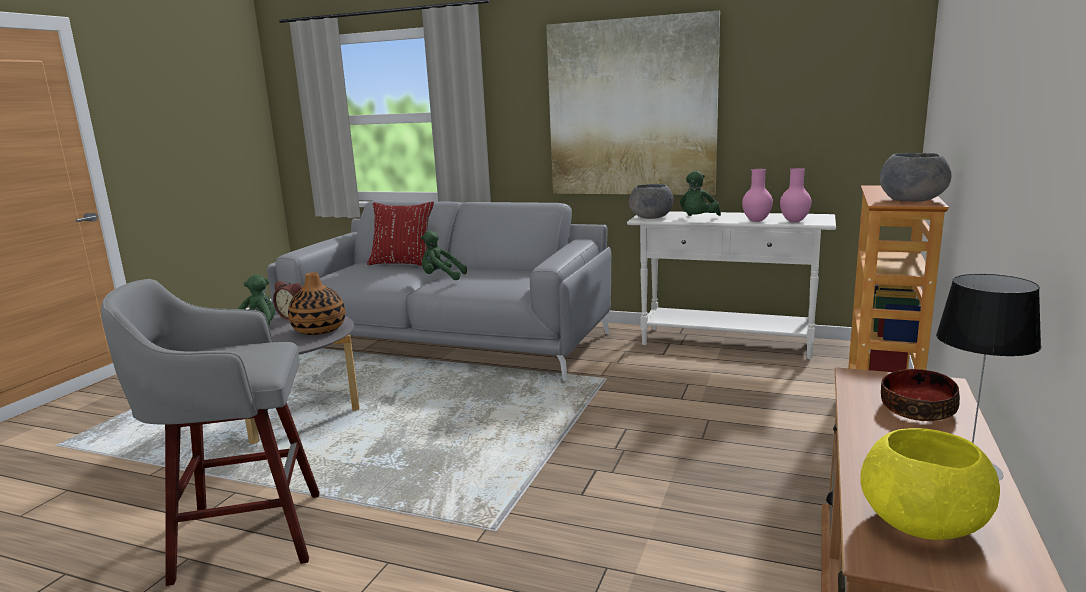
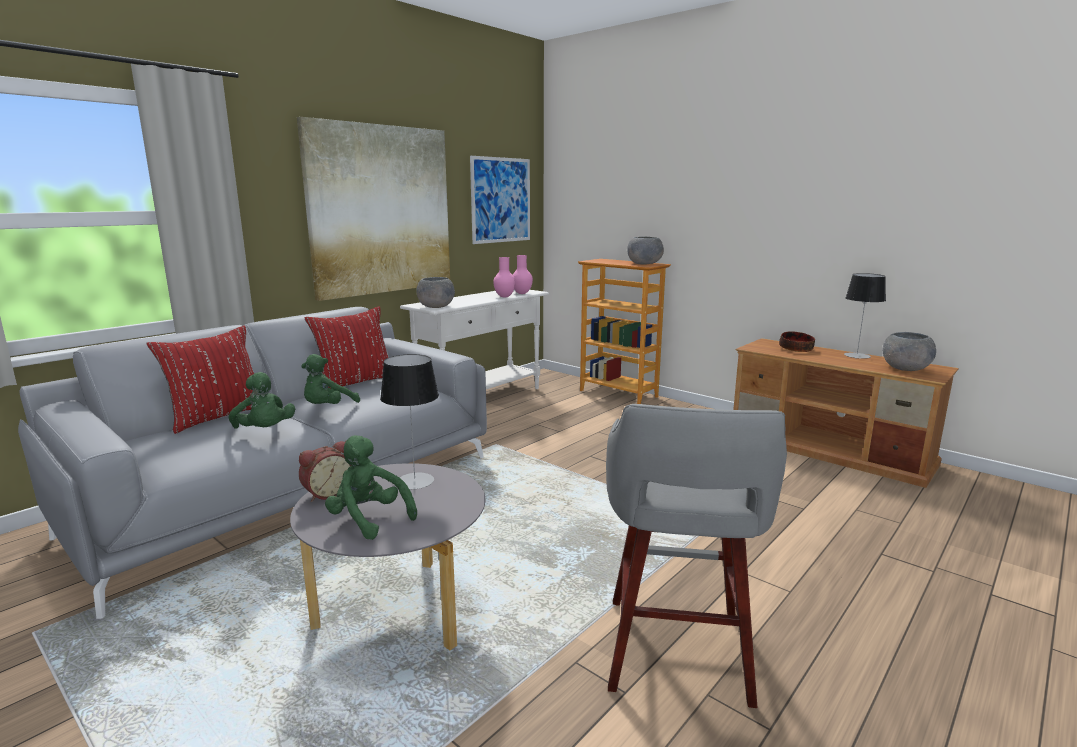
camera: 70 degrees left, 0 degrees up
vase [288,272,345,335] -> table lamp [380,354,439,489]
green plush toy [680,171,721,216] -> green plush toy moved to [229,372,295,429]
yellow bowl [861,428,1000,540] -> grey bowl [883,332,936,371]
none -> red pillow [305,306,389,389]
none -> picture [470,156,530,244]

